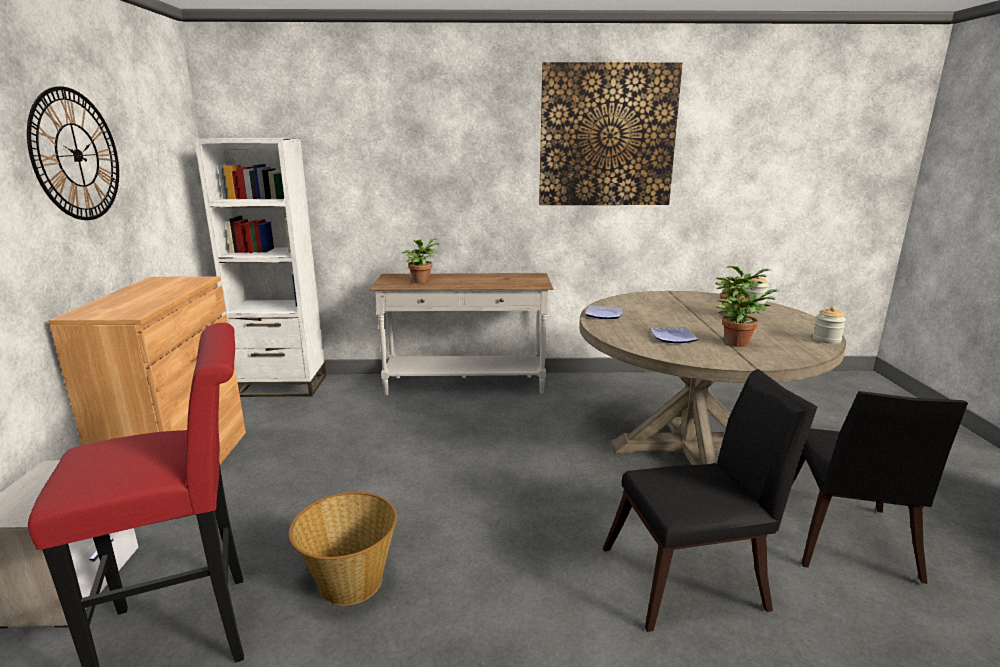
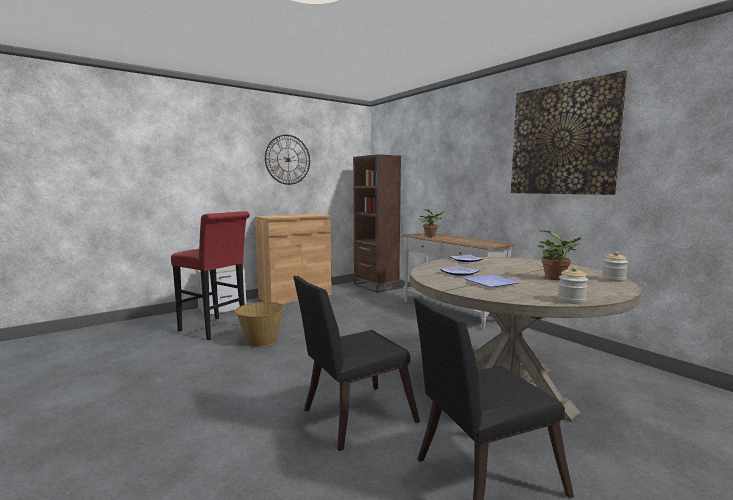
camera: 55 degrees right, 10 degrees down
white bookcase [194,138,326,397] -> brown bookcase [353,154,401,293]
black chair [603,369,818,632] -> black chair turned 105 degrees clockwise [293,276,420,451]
potted plant [717,286,781,347] -> plate [465,275,519,287]

